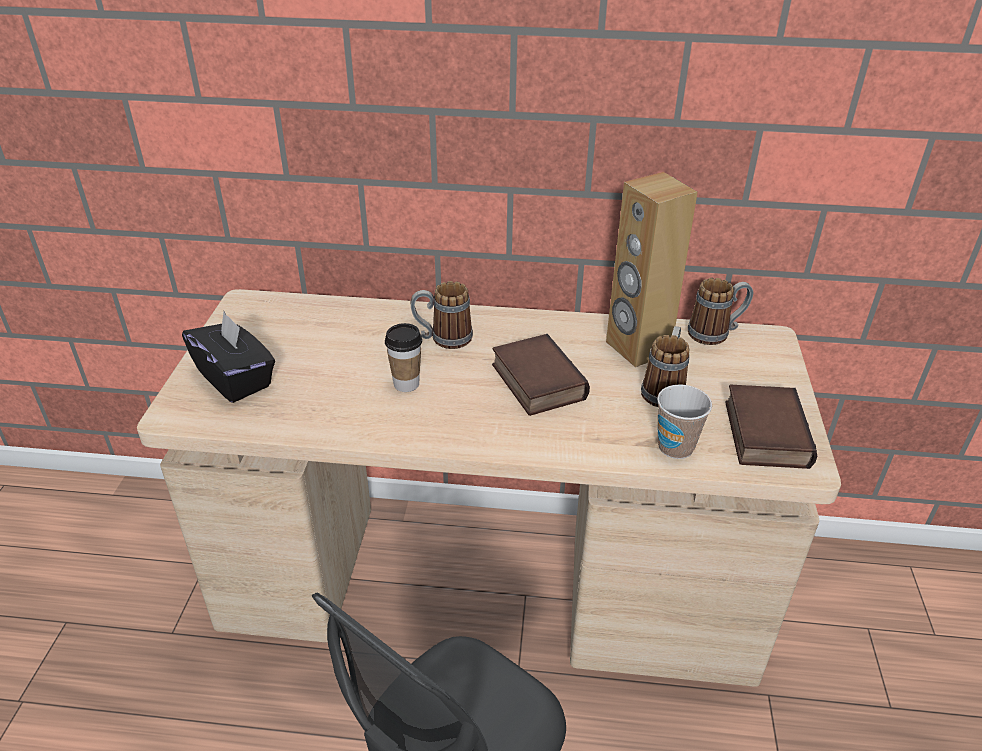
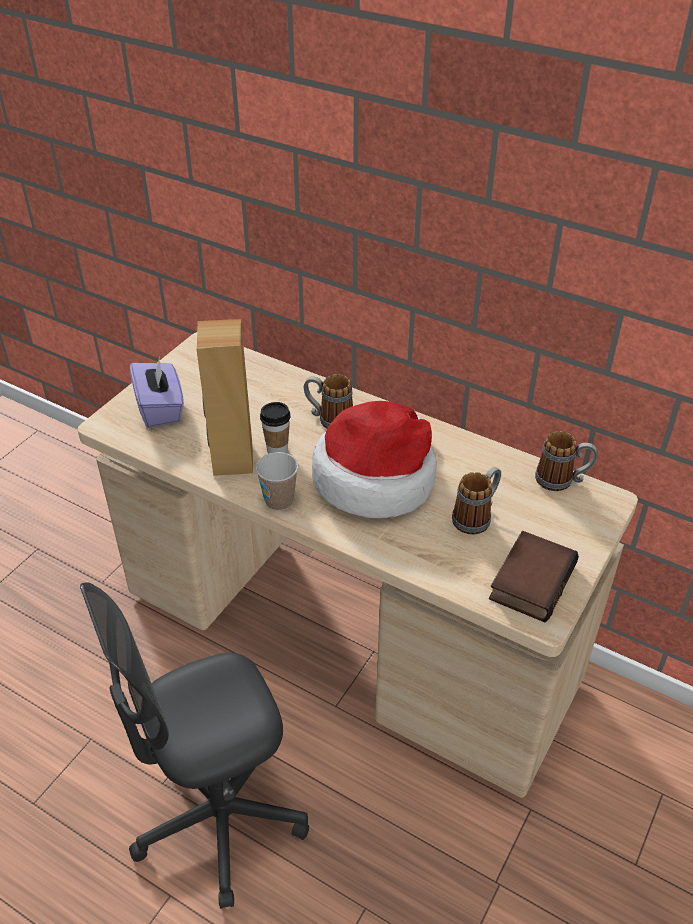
camera: 25 degrees right, 5 degrees up
black tissue box [182,312,275,403] -> purple tissue box [130,356,184,428]
book [492,334,590,416] -> hat [312,401,437,518]
brown speaker [606,172,698,367] -> brown speaker moved to [196,319,253,476]
cup [657,385,712,459] -> cup moved to [256,452,298,511]

